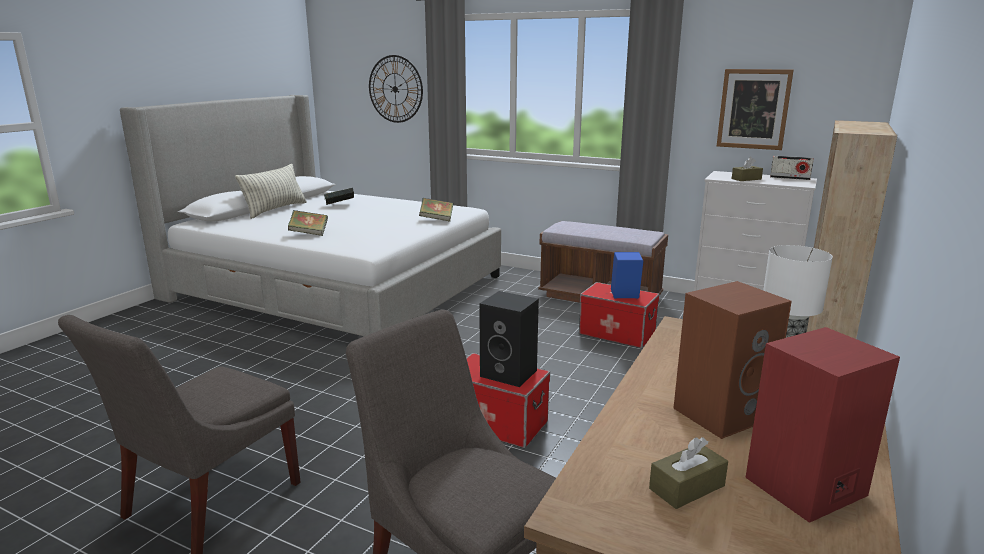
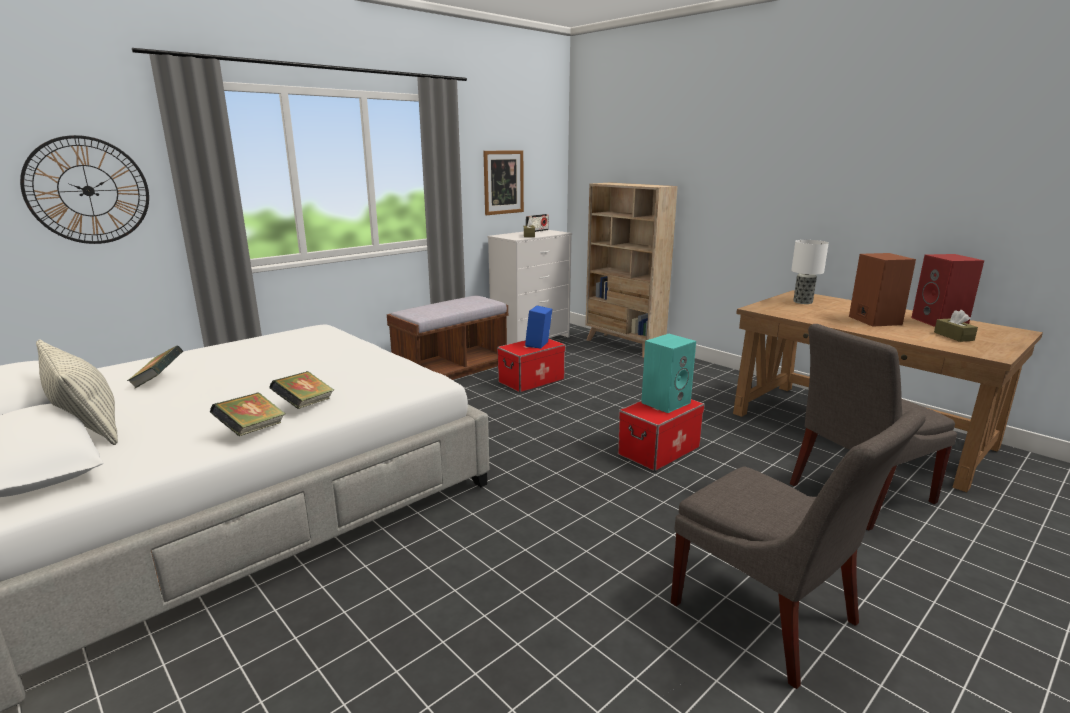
camera: 70 degrees left, 0 degrees up
book [419,198,453,222] -> book moved to [210,392,286,436]
black speaker [479,291,539,387] -> turquoise speaker [641,334,696,413]

